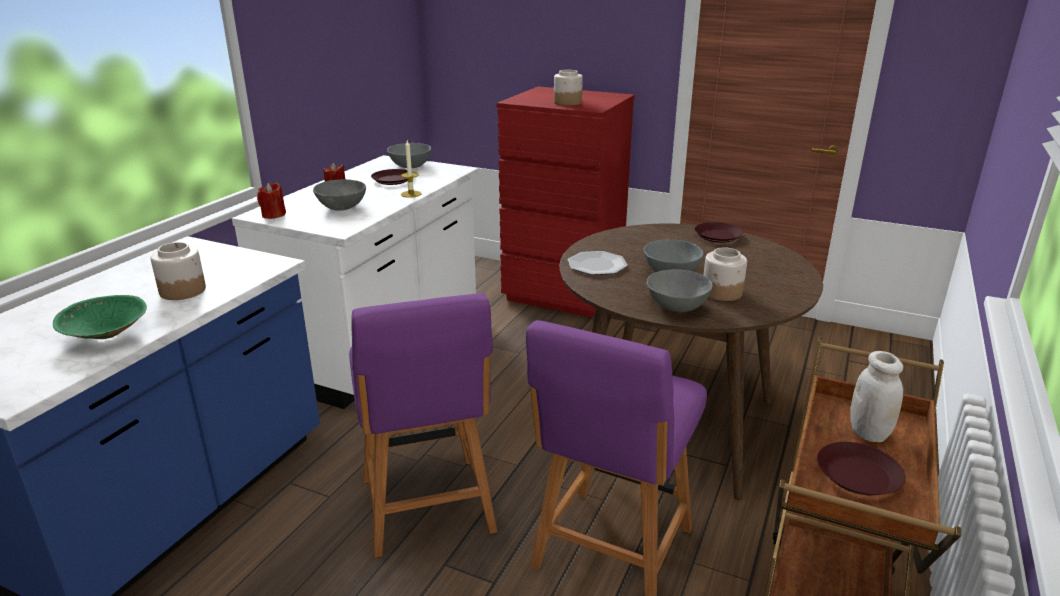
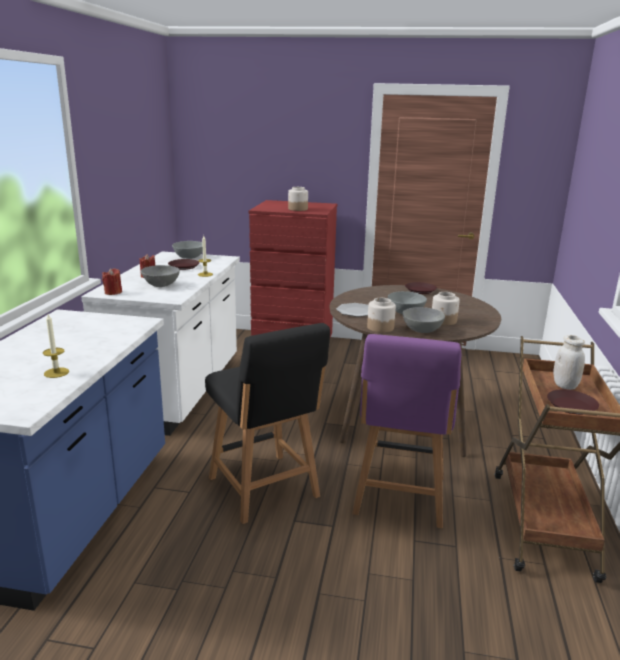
camera: 15 degrees left, 5 degrees down
green bowl [53,295,147,339] -> candle [43,314,69,378]
jar [151,242,206,300] -> jar moved to [367,298,396,333]
purple chair [349,293,497,558] -> black chair [205,323,330,524]

